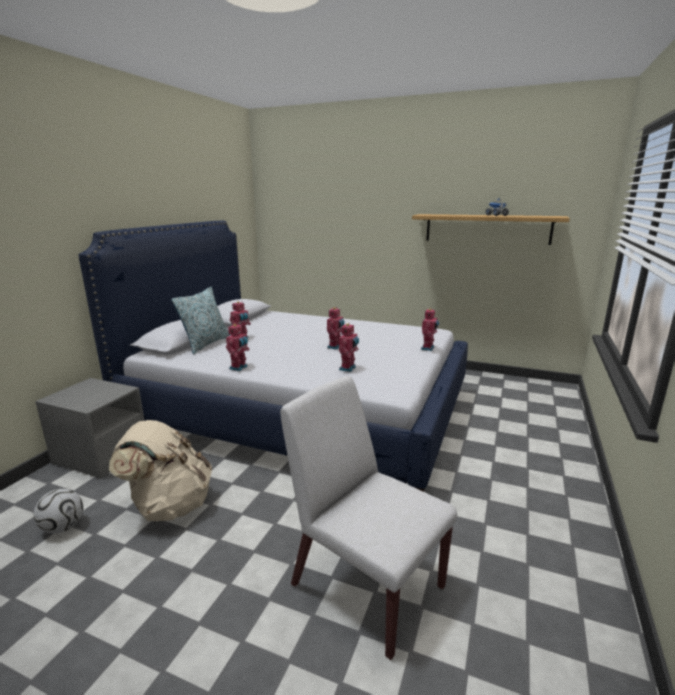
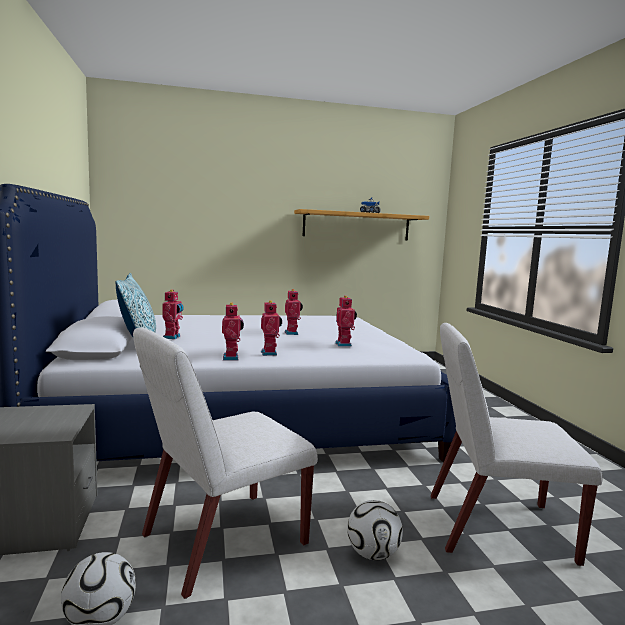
camera: 35 degrees left, 10 degrees down
beige backpack [109,420,212,521] -> white chair [133,328,318,599]
toy robot [421,308,439,351] -> toy robot moved to [261,300,282,356]
none -> football [347,500,403,560]

